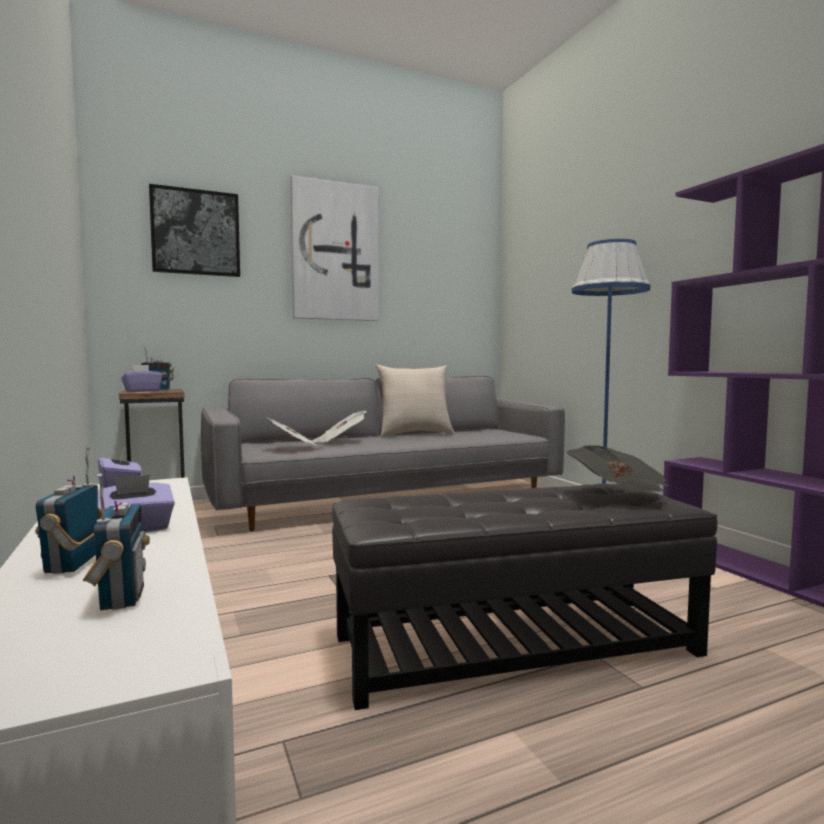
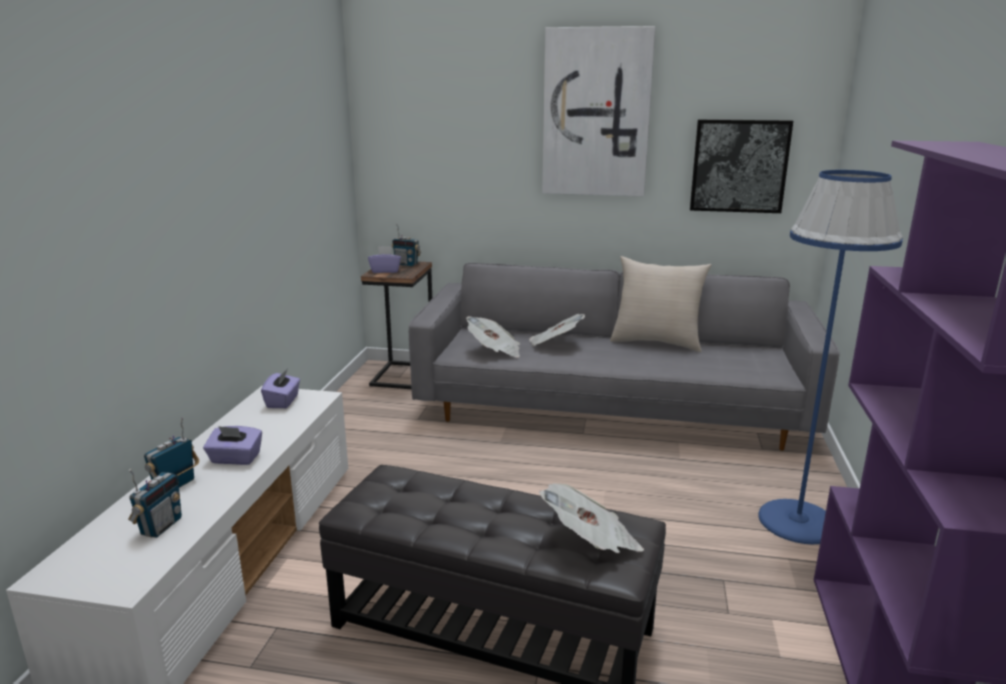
camera: 35 degrees right, 15 degrees up
picture [149,184,240,277] -> picture moved to [690,119,793,213]

